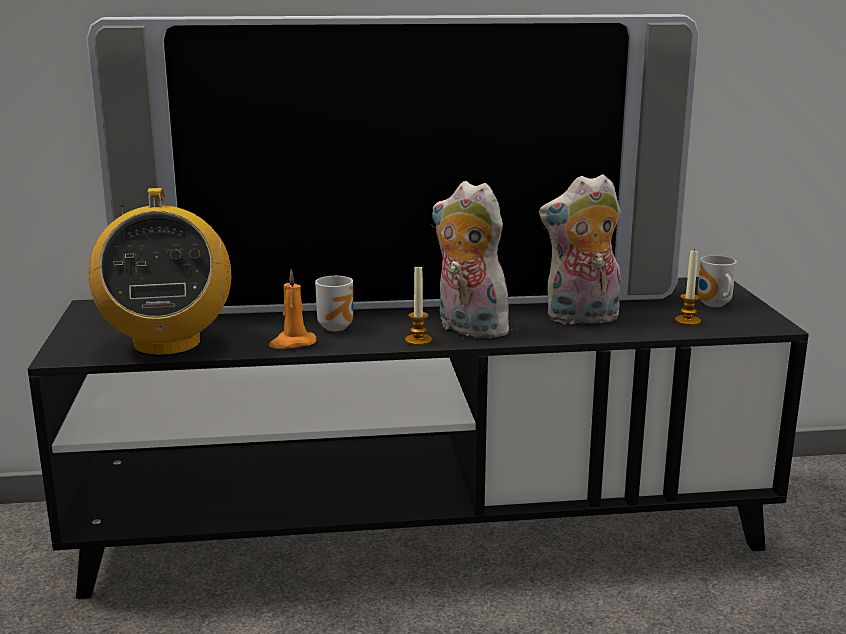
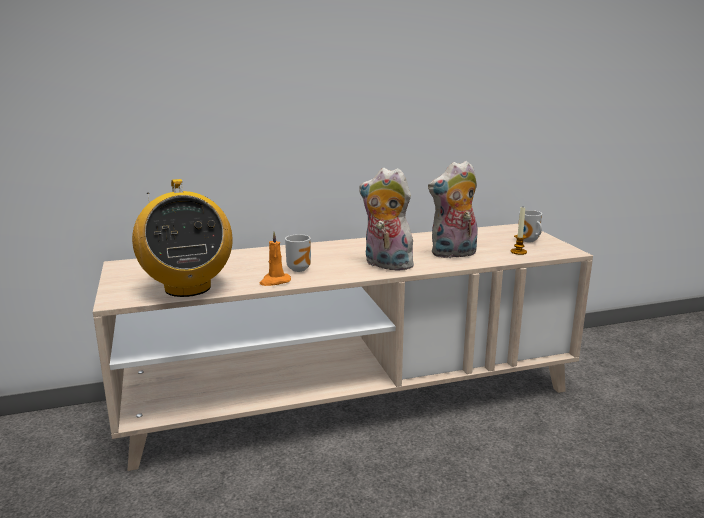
camera: 10 degrees left, 0 degrees up
black tv stand [28,277,809,599] -> beige tv stand [93,224,593,471]
television [86,14,699,314] -> none
candle [405,264,432,346] -> none

